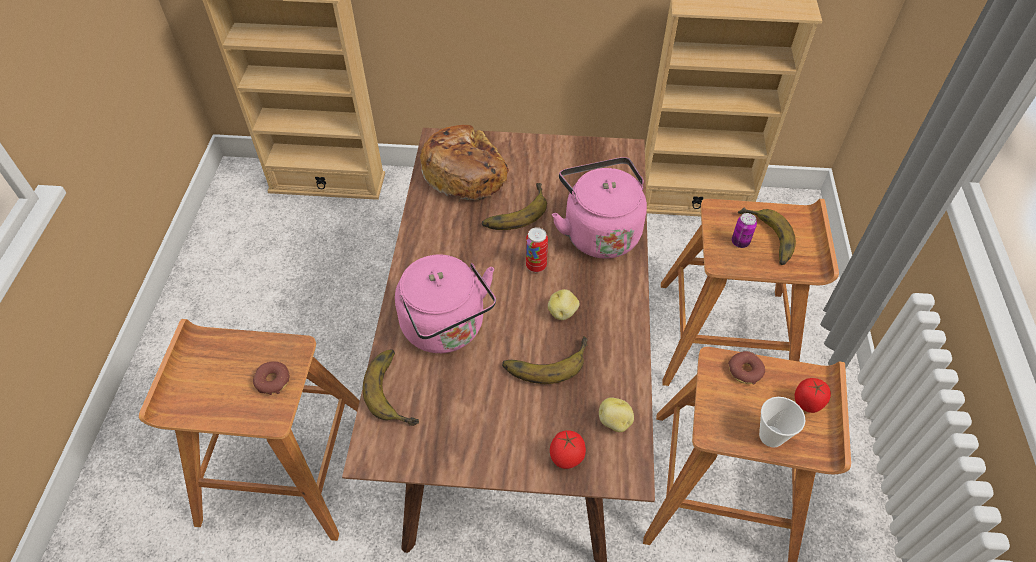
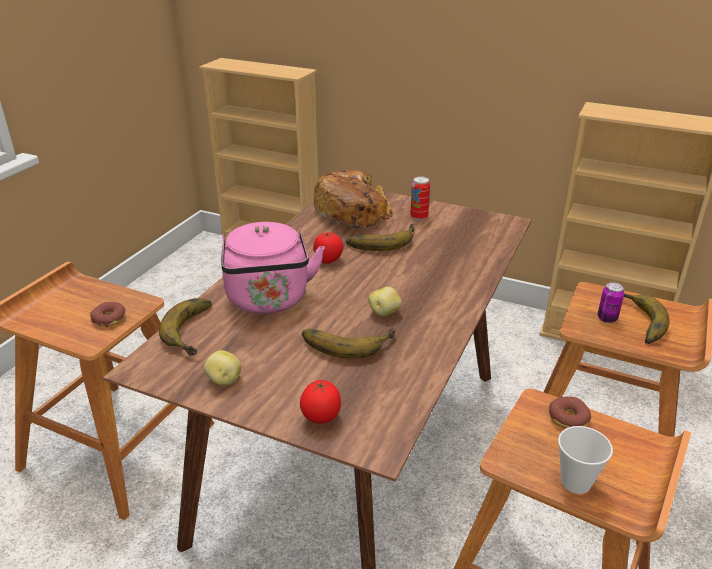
camera: 20 degrees right, 20 degrees down
can [526,227,548,272] -> can moved to [410,176,430,220]
pink kettle [552,157,647,259] -> none
potato [599,397,634,432] -> potato moved to [204,350,241,386]
tomato [795,378,831,413] -> tomato moved to [313,232,344,264]

